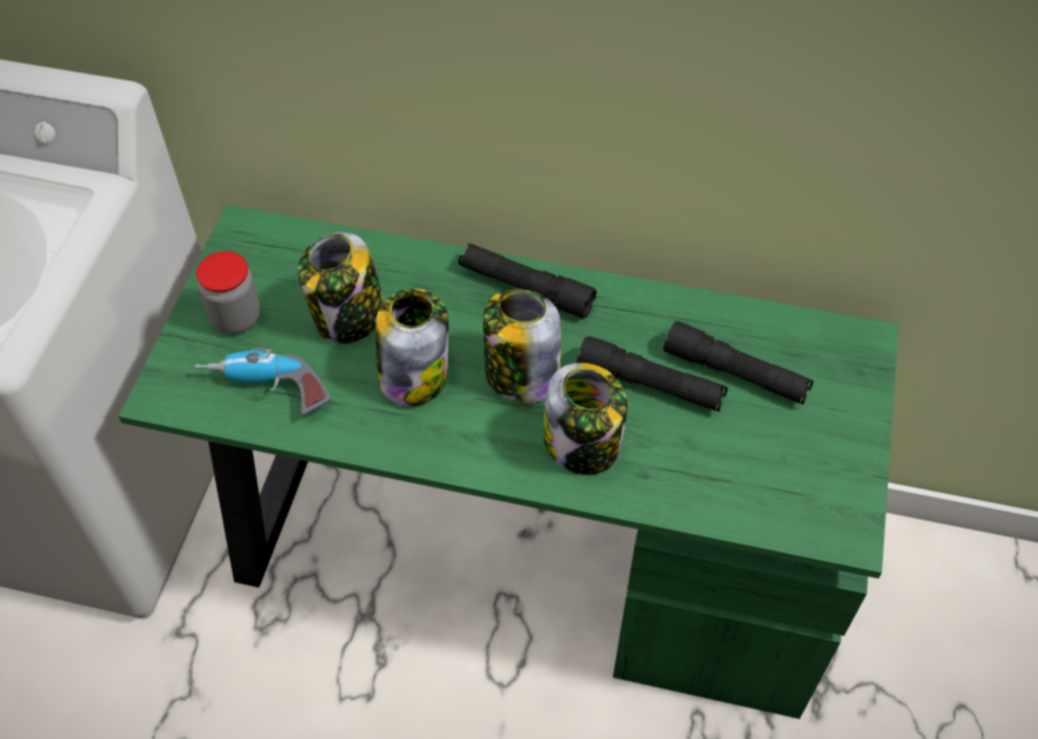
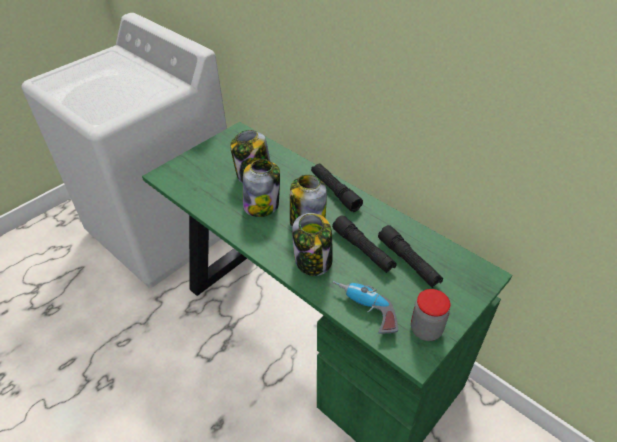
camera: 30 degrees right, 10 degrees down
power drill [195,347,331,415] -> power drill moved to [333,281,398,334]
jar [196,251,261,334] -> jar moved to [411,289,450,341]

